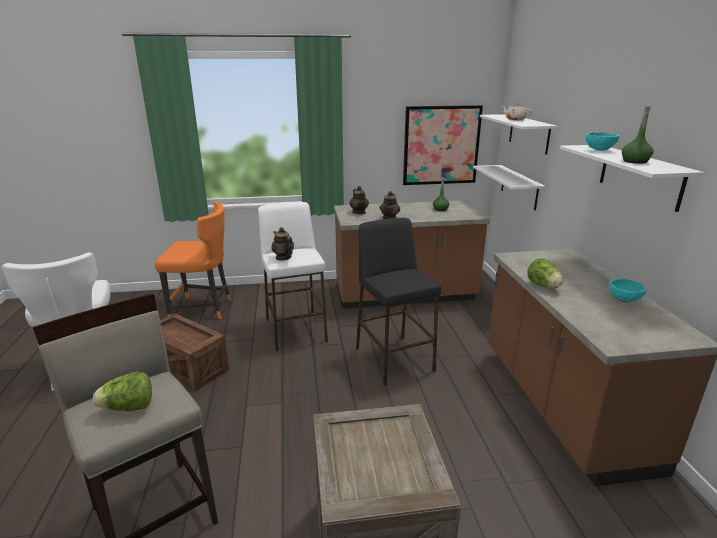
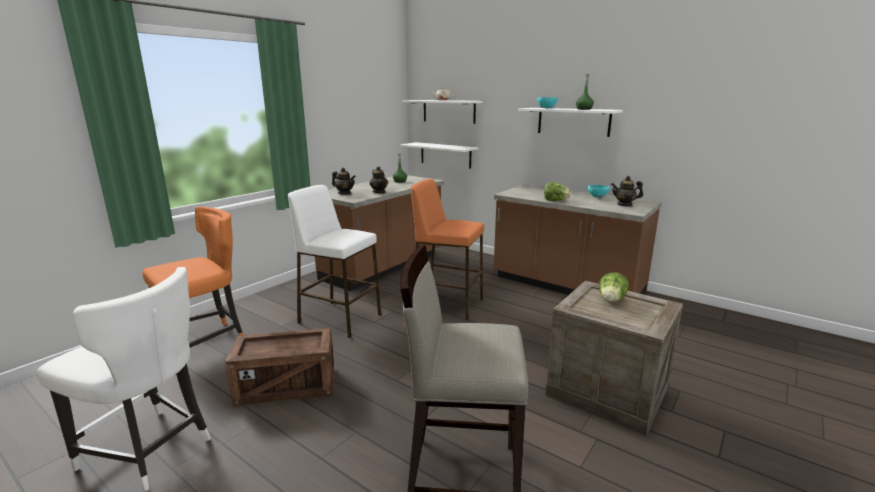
camera: 45 degrees left, 5 degrees down
lettuce [93,372,152,411] -> lettuce moved to [599,272,628,302]
teapot [271,227,294,260] -> teapot moved to [611,176,643,206]
black stool [356,218,441,386] -> orange stool [411,179,484,320]
picture [403,105,483,185] -> none

